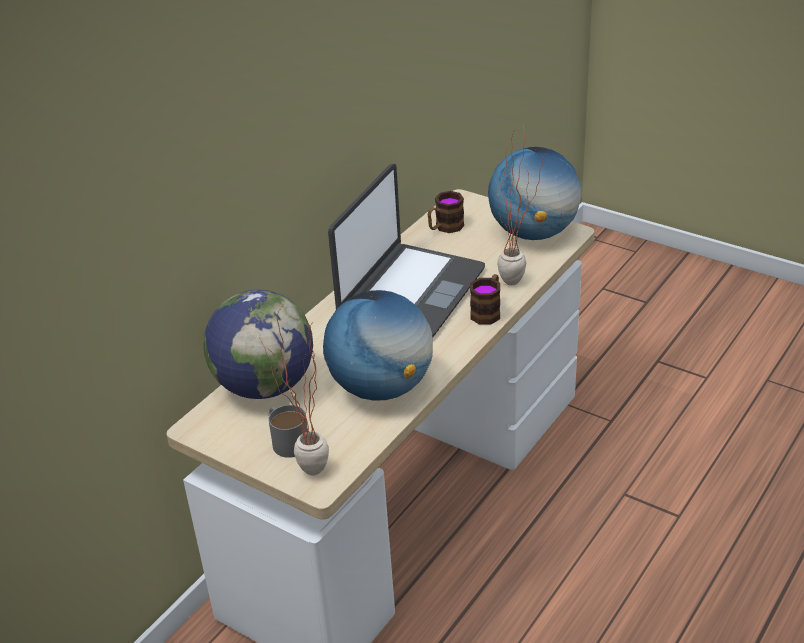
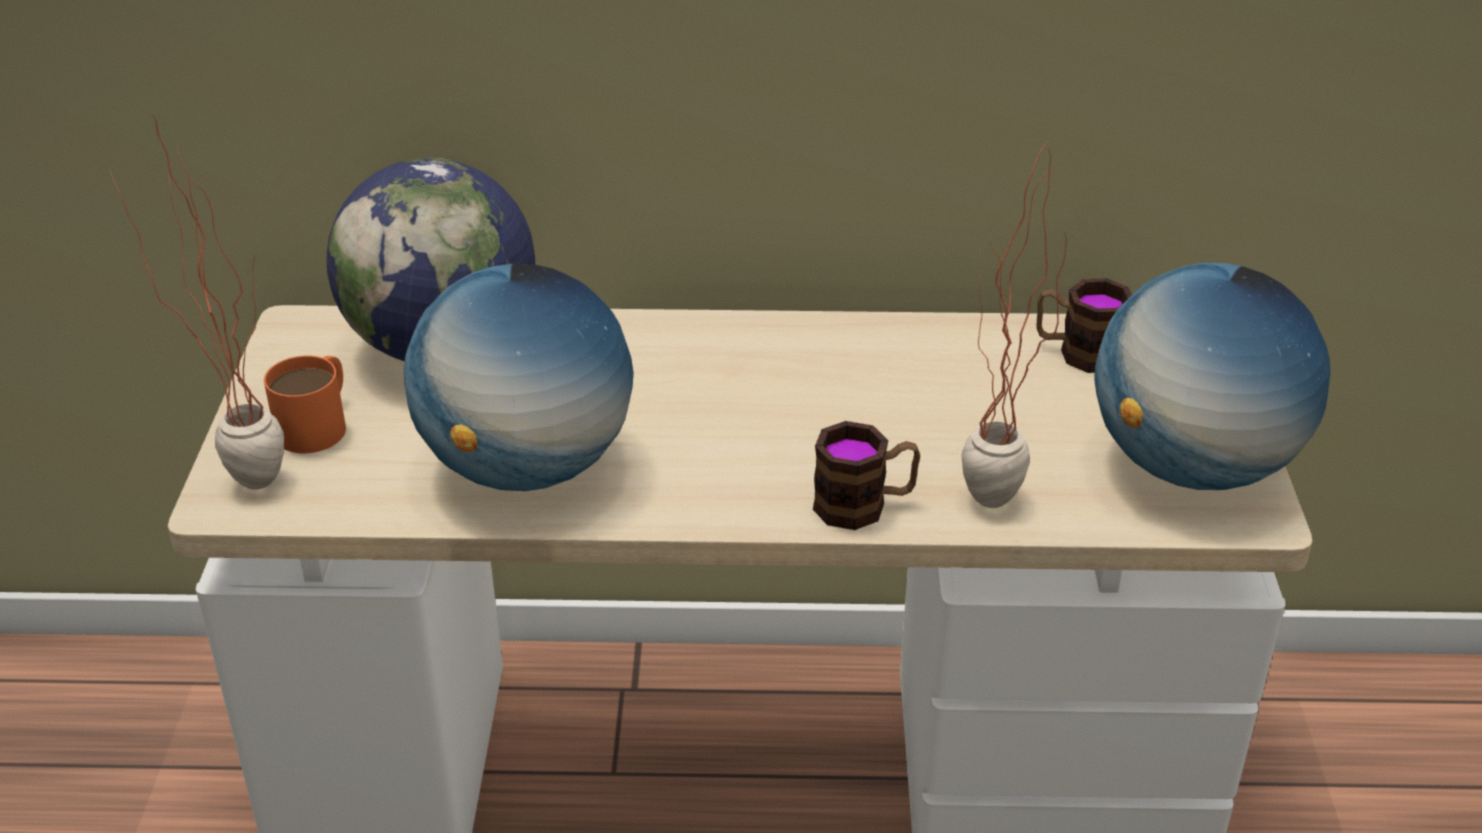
camera: 55 degrees right, 0 degrees up
grey mug [268,405,308,458] -> orange mug [264,356,346,453]
laptop [328,164,485,337] -> none

